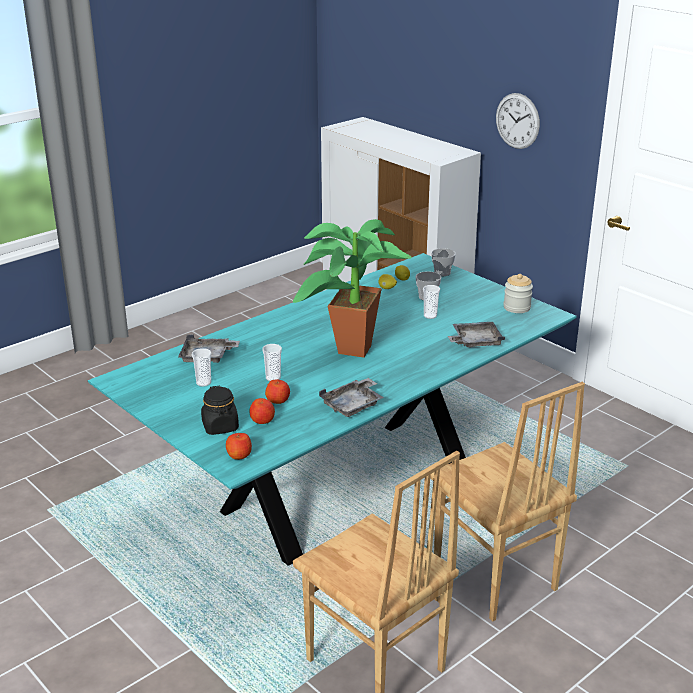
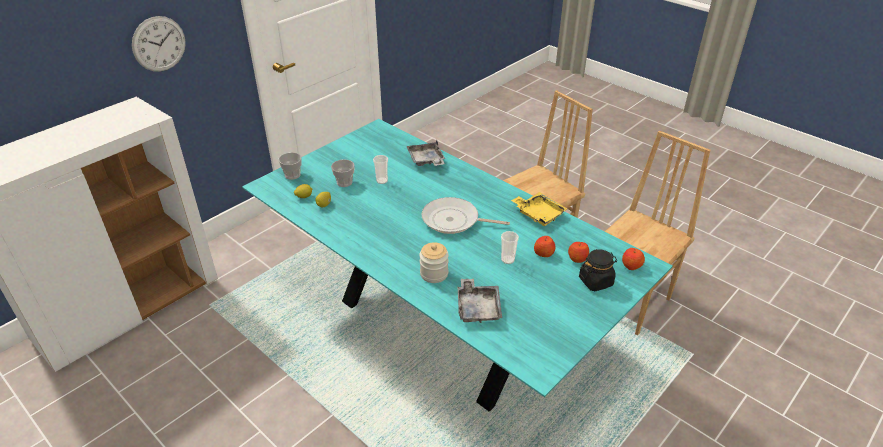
camera: 95 degrees left, 10 degrees up
cup [192,348,211,387] -> none
potted plant [293,219,412,358] -> frying pan [422,197,510,234]
grey tray [319,378,384,417] -> yellow tray [511,192,567,226]
jar [504,274,533,313] -> jar moved to [419,242,449,283]

